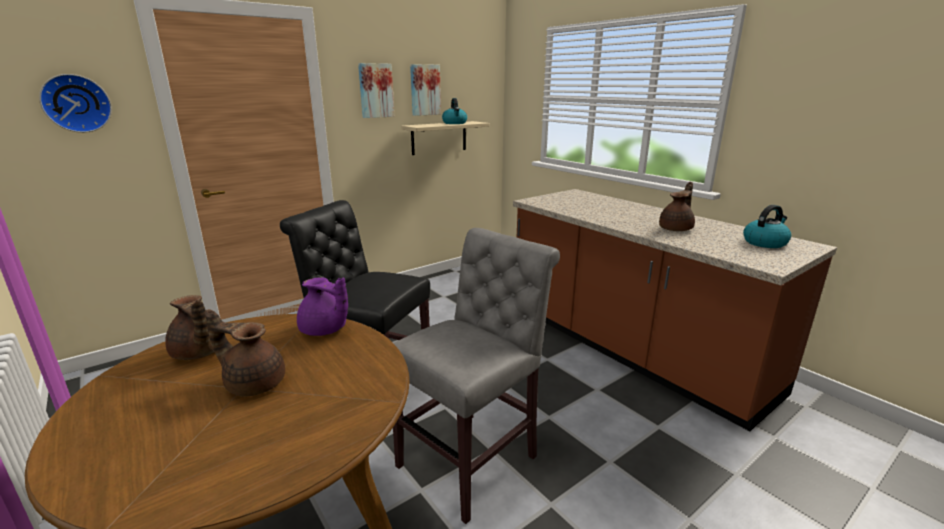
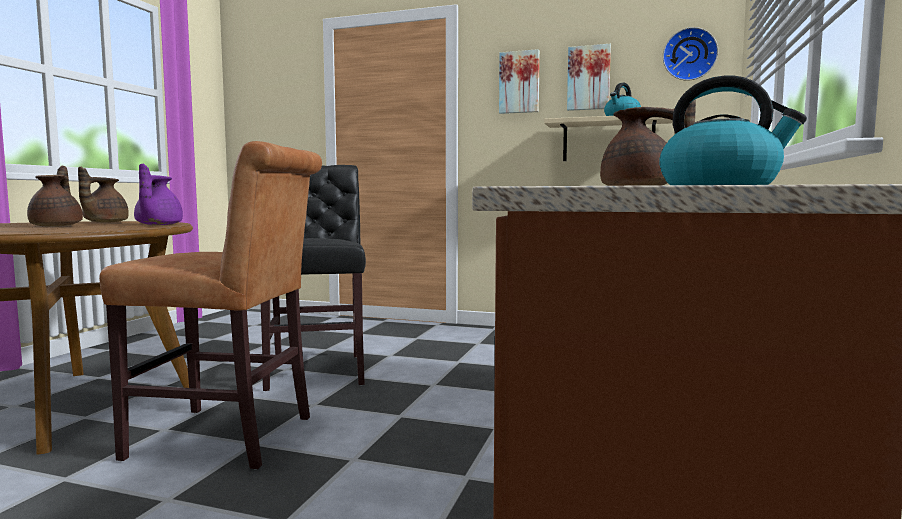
camera: 55 degrees right, 15 degrees down
wall clock [39,74,112,133] -> wall clock moved to [663,27,718,81]
grey chair [393,228,560,524] -> brown chair [99,141,322,470]

